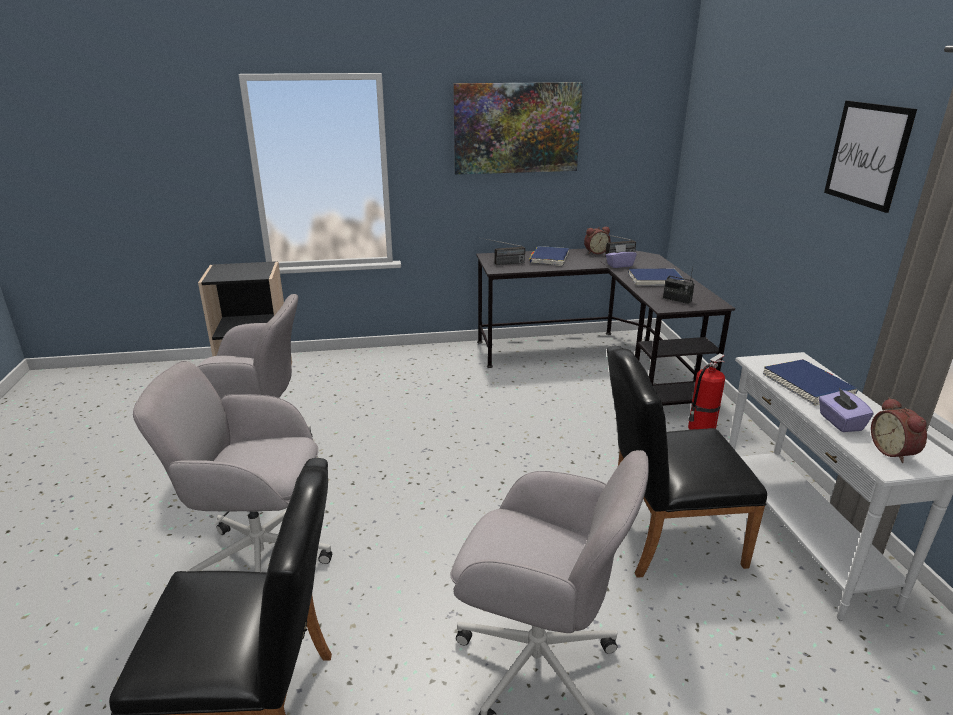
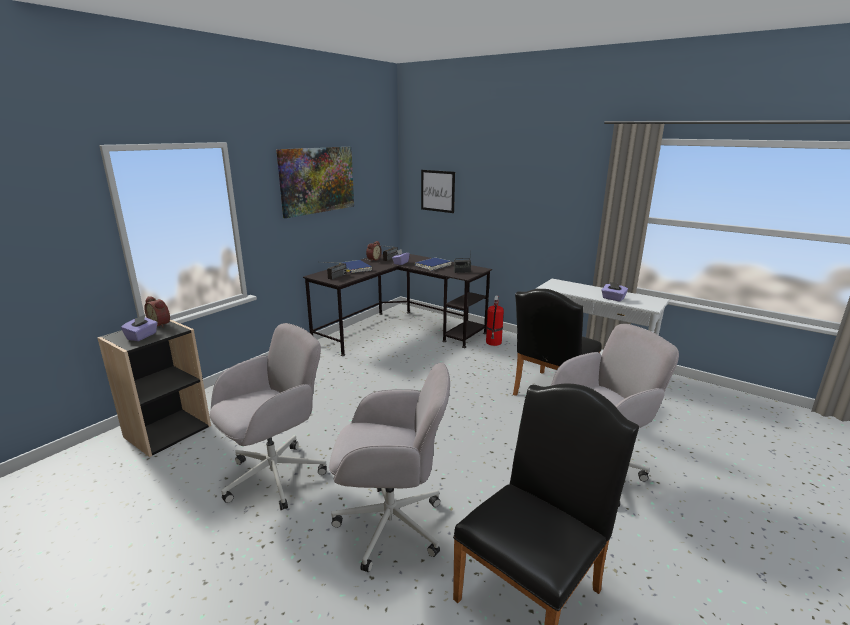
camera: 45 degrees left, 5 degrees down
grey office chair [133,361,332,572] -> grey office chair turned 135 degrees counterclockwise [329,363,450,572]
blue book [763,359,858,406] -> none
picture [824,101,917,213] -> picture moved to [421,170,455,213]
alarm clock [871,397,927,463] -> alarm clock moved to [144,296,170,328]
none -> purple tissue box [121,314,158,341]

